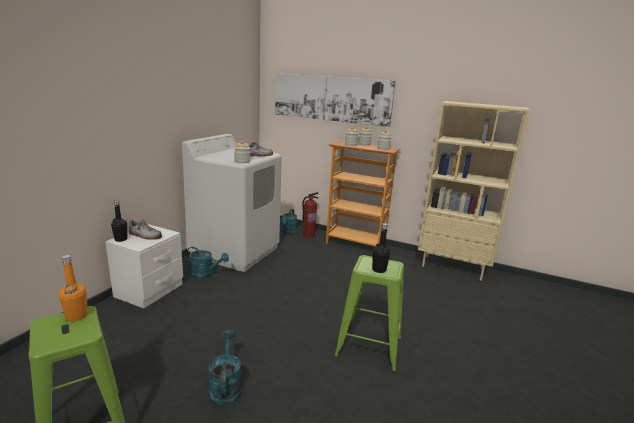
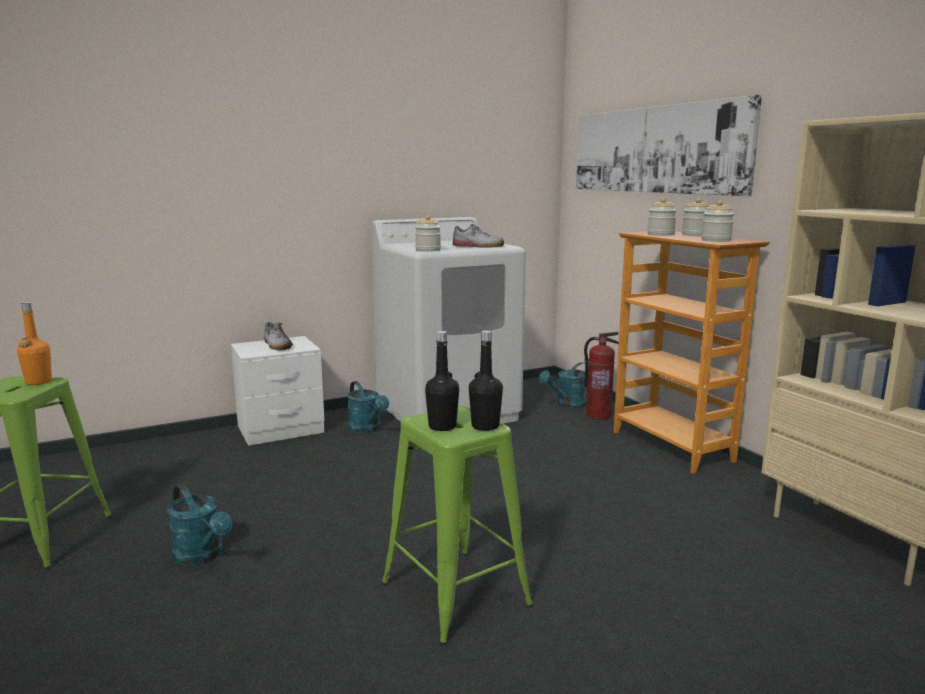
camera: 40 degrees right, 5 degrees down
black bottle [111,200,127,242] -> black bottle moved to [469,330,503,431]
turquoise watering can [209,330,241,407] -> turquoise watering can turned 105 degrees clockwise [167,484,232,565]

